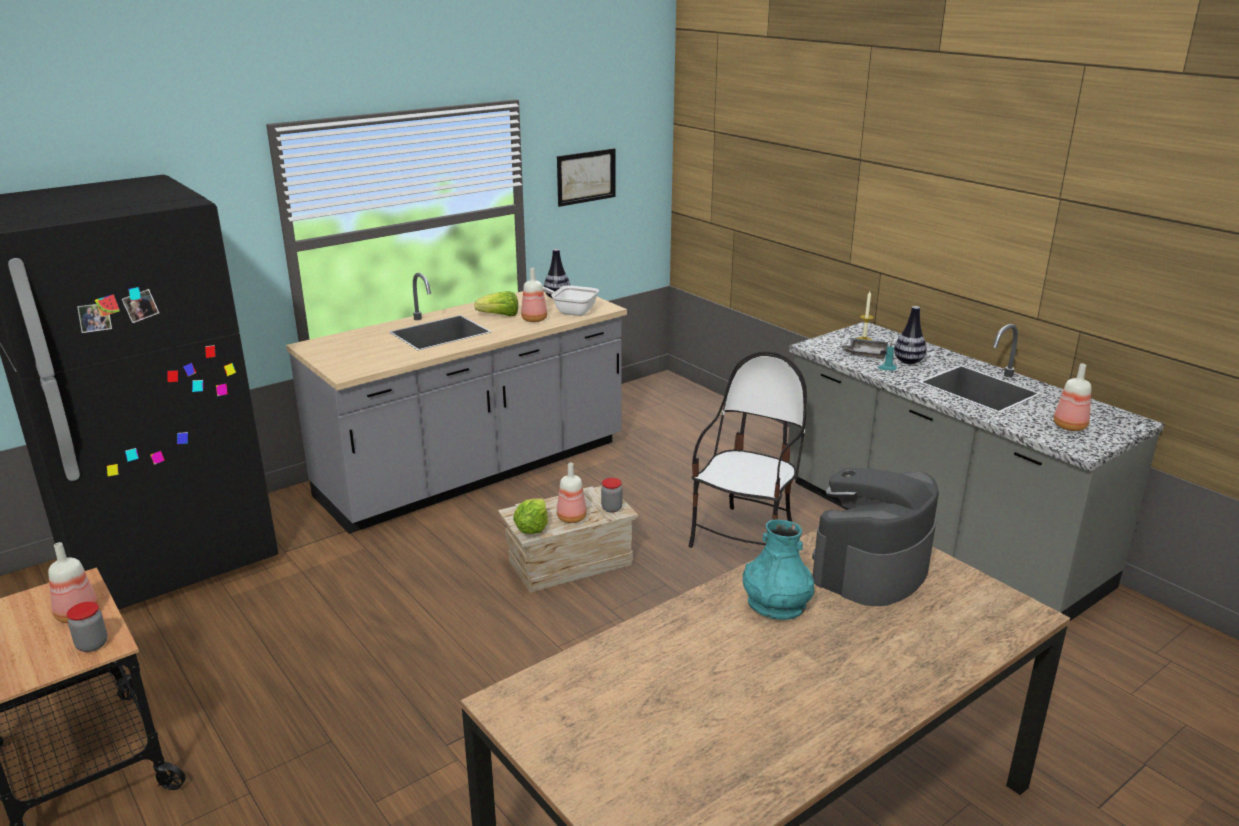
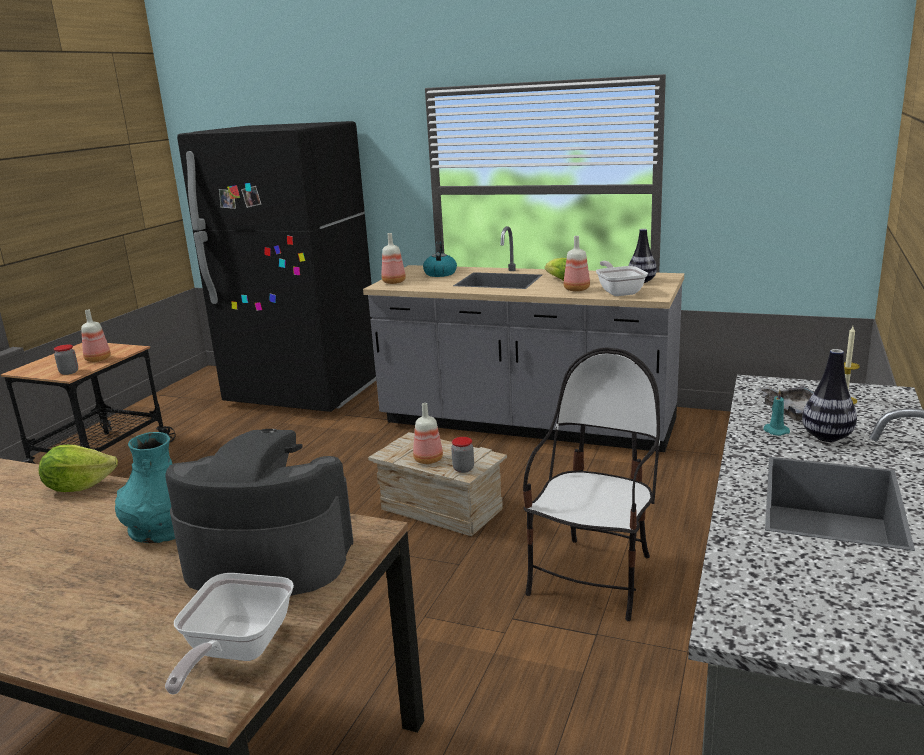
camera: 60 degrees right, 5 degrees down
lettuce [513,498,548,534] -> lettuce moved to [39,445,118,492]
picture [557,148,616,207] -> none
chair [689,351,807,548] -> chair turned 60 degrees counterclockwise [523,348,660,621]
bottle [1054,363,1091,431] -> bottle moved to [382,233,406,284]
none -> frying pan [165,573,294,694]
none -> kettle [423,242,457,277]

